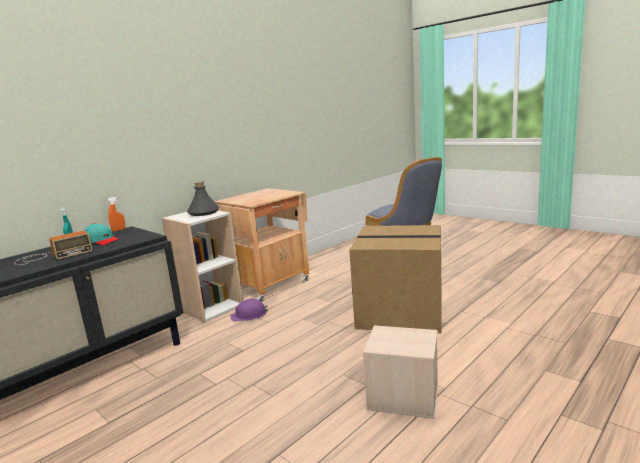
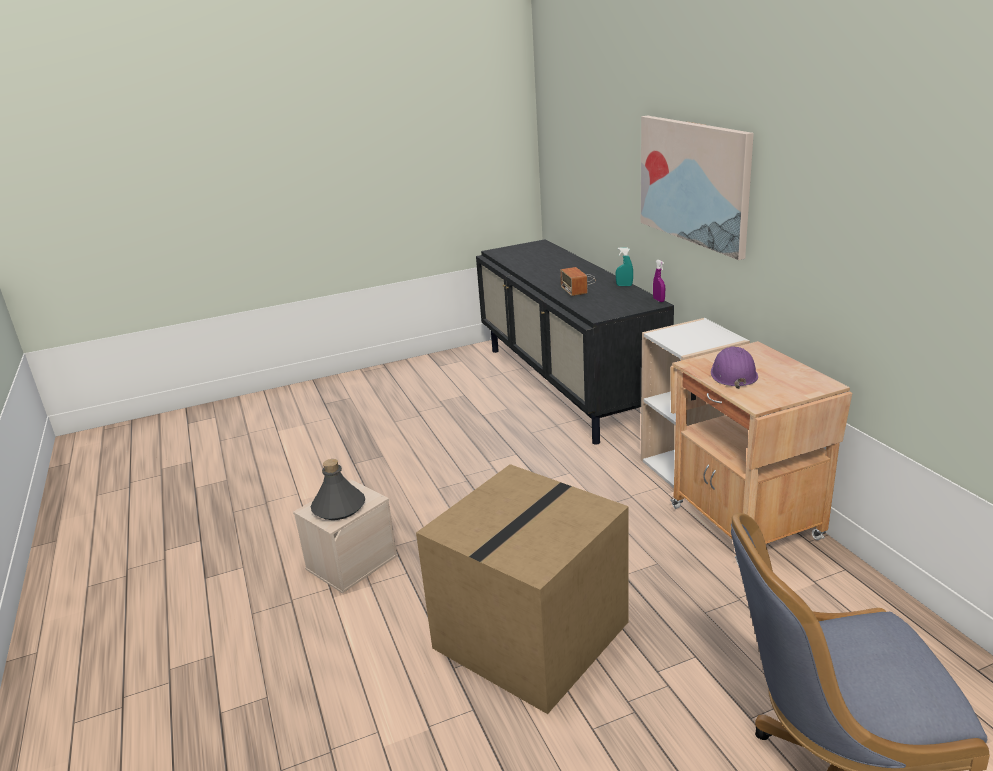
camera: 115 degrees right, 10 degrees up
turquoise cap [84,223,120,245] -> none
orange spray bottle [108,196,125,231] -> purple spray bottle [653,260,665,302]
grey bottle [187,181,220,216] -> grey bottle moved to [311,459,365,520]
purple hard hat [230,298,268,321] -> purple hard hat moved to [711,346,758,389]
none -> picture [641,116,754,260]

